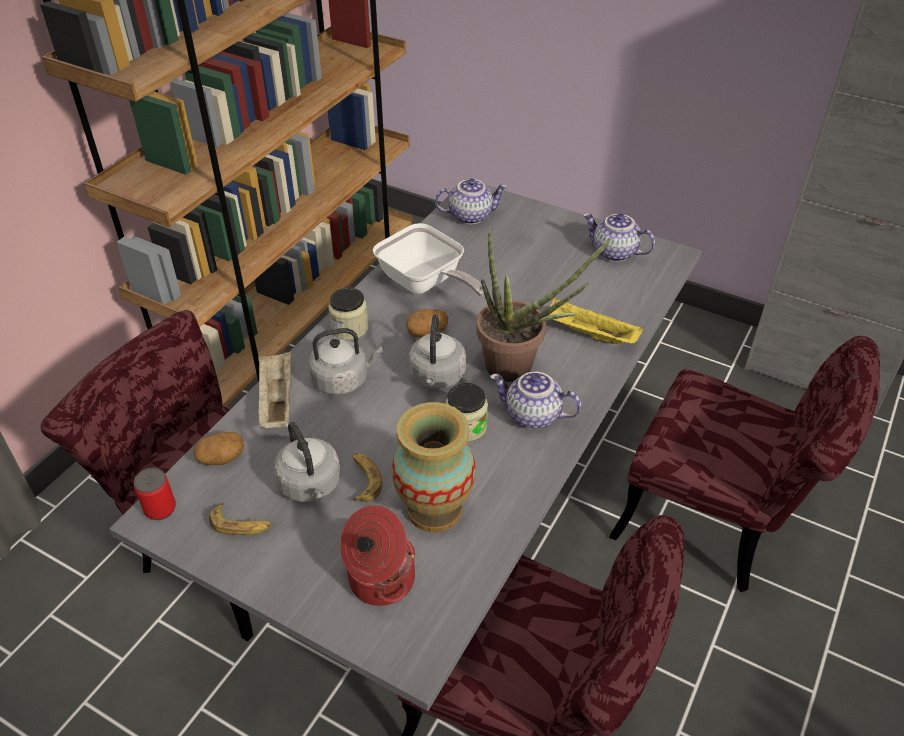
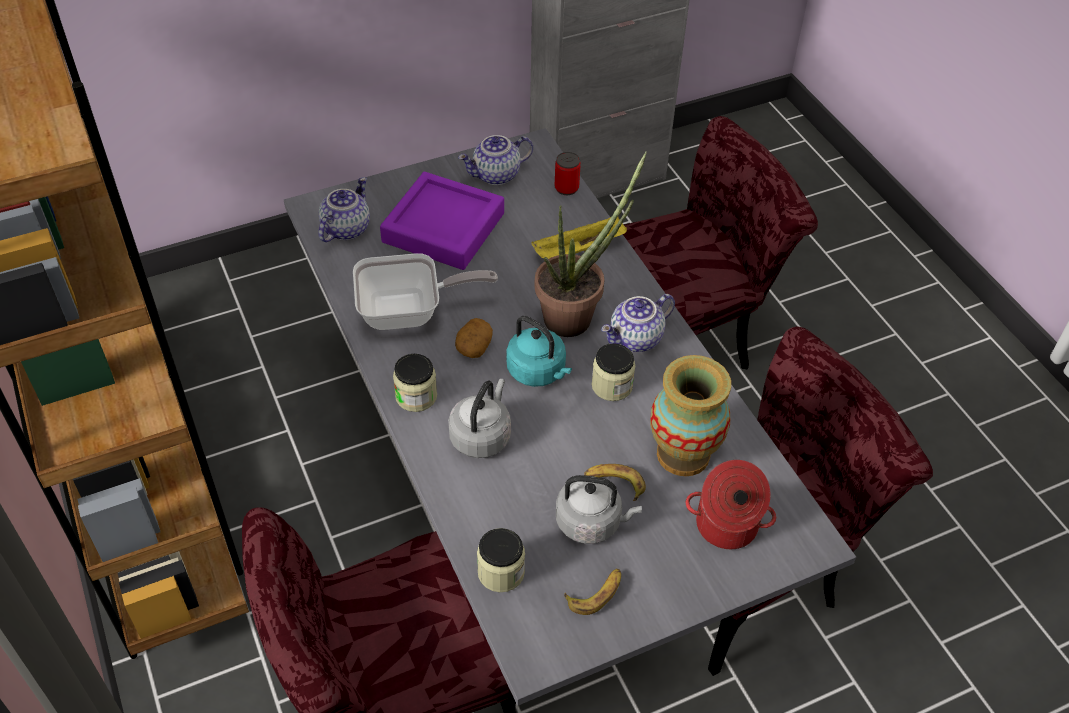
camera: 55 degrees left, 5 degrees up
can [134,468,176,520] -> can moved to [555,152,581,195]
potato [193,432,244,465] -> jar [477,528,525,592]
beige tray [258,351,291,429] -> none
grey kettle [409,314,466,389] -> turquoise kettle [507,316,572,387]
none -> purple tray [380,172,504,270]

